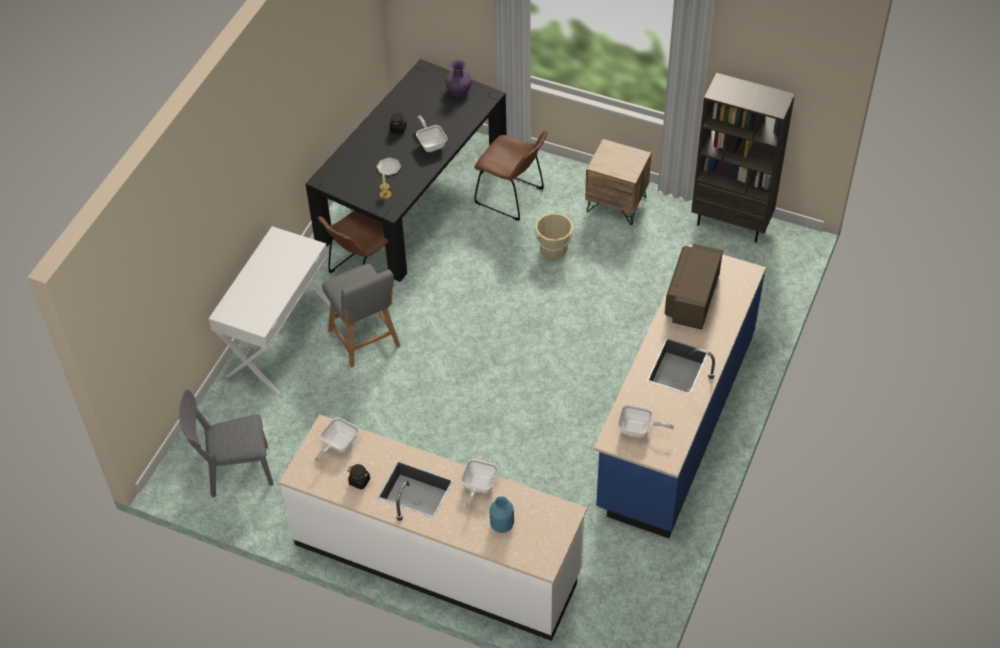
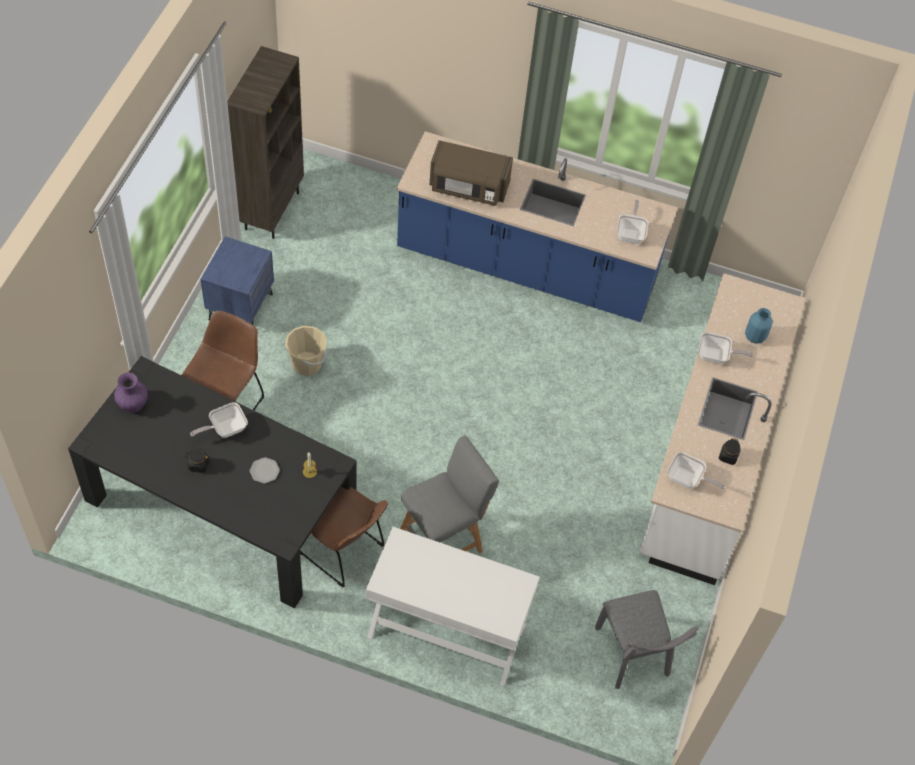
camera: 100 degrees left, 5 degrees up
brown nightstand [585,139,651,225] -> blue nightstand [201,236,274,325]

